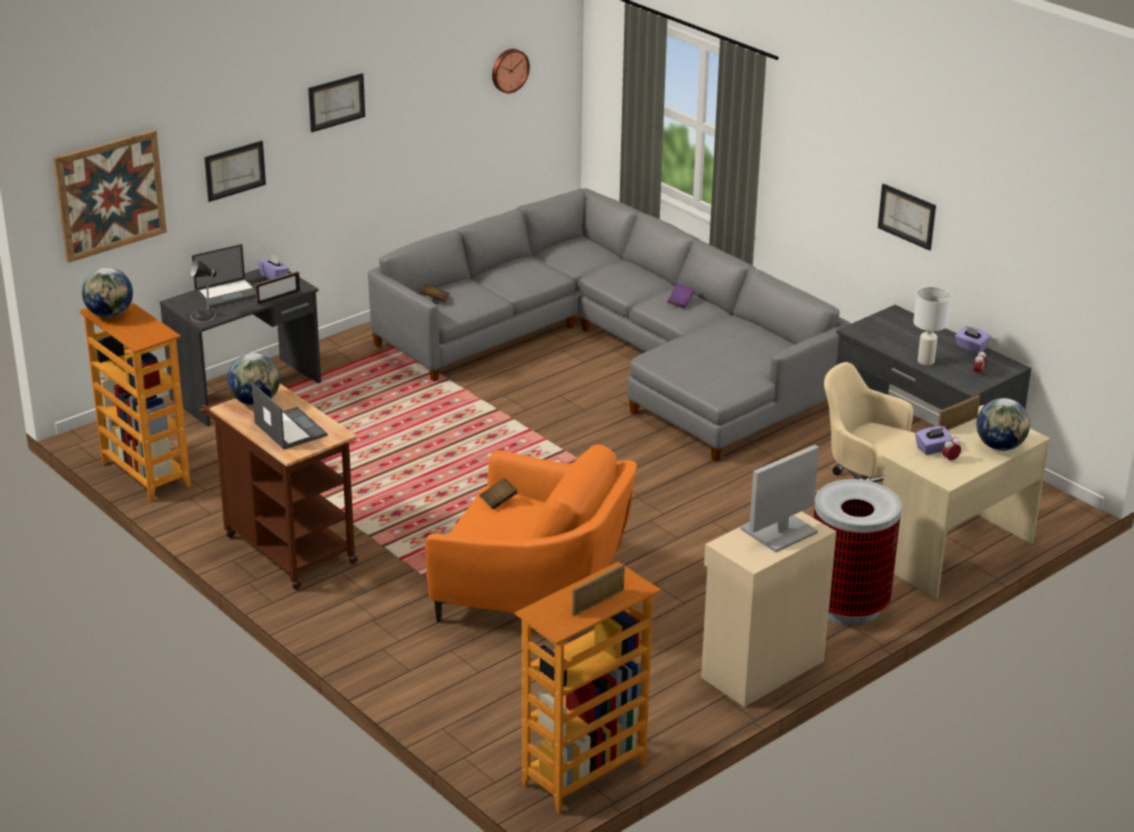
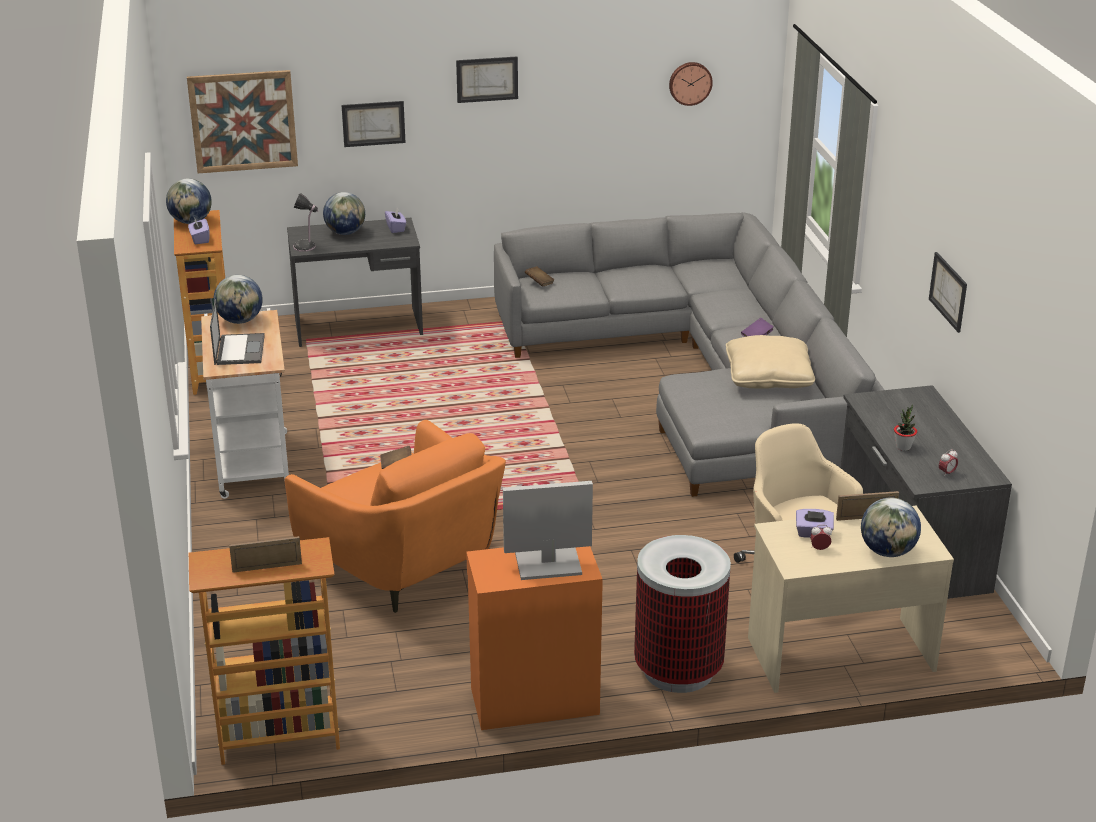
camera: 30 degrees right, 0 degrees up
laptop [192,244,256,308] -> globe [323,192,365,235]
brown cart [200,384,358,590] -> white cart [201,308,289,499]
picture frame [255,271,300,306] -> none
beige cabinet [701,511,836,707] -> orange cabinet [466,546,603,730]
white table lamp [913,287,951,365] -> potted plant [894,404,917,451]
purple tissue box [955,326,991,354] -> purple tissue box moved to [188,217,210,244]
none -> beige pillow [726,335,815,389]

